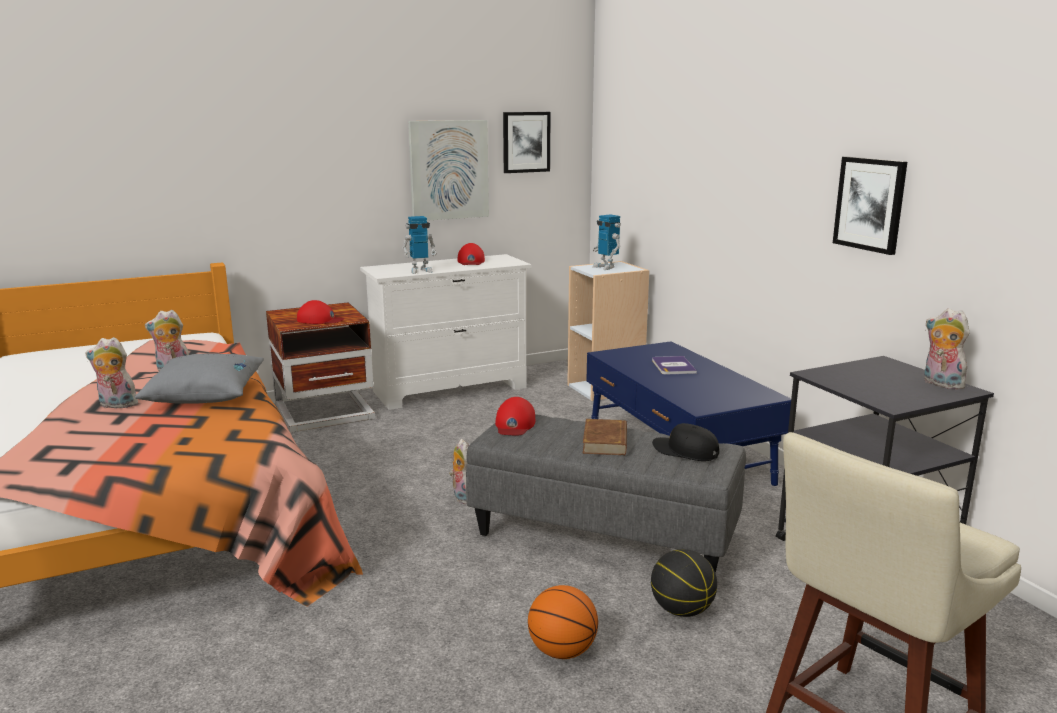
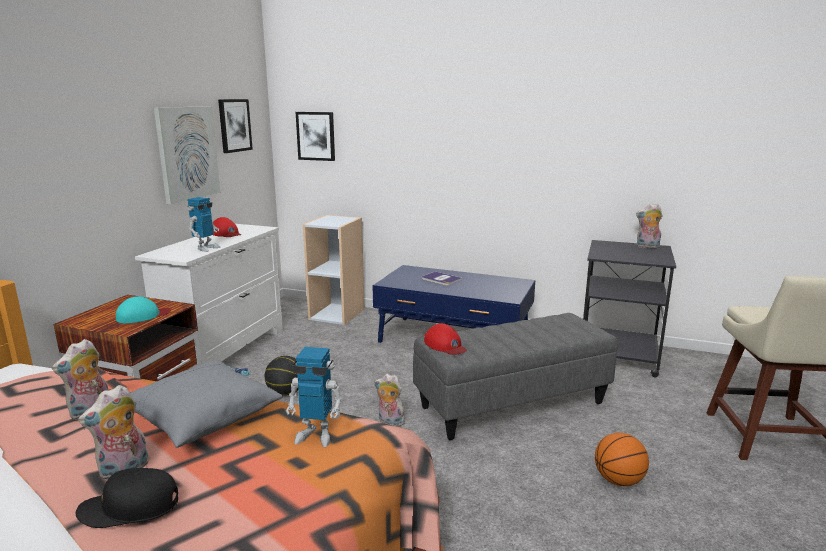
camera: 45 degrees left, 0 degrees up
red cap [297,300,345,324] -> turquoise cap [116,296,171,324]
brown book [583,419,627,455] -> none
toy robot [592,214,621,270] -> toy robot moved to [286,347,343,447]
basketball [651,549,717,617] -> basketball moved to [265,356,298,396]
black cap [652,423,719,461] -> black cap moved to [76,468,178,528]
picture [833,157,907,255] -> picture moved to [296,112,335,161]

